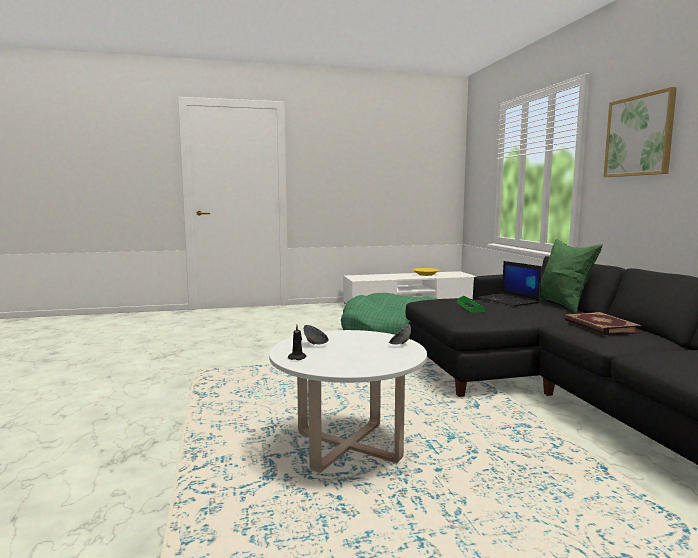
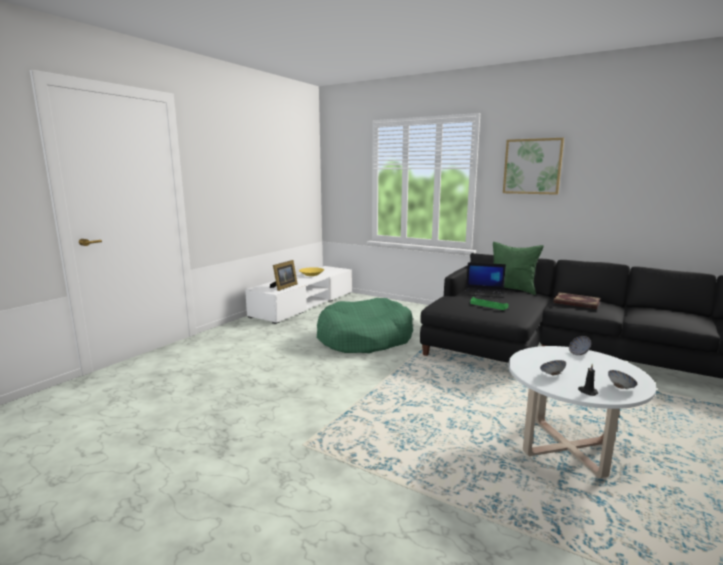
camera: 45 degrees left, 5 degrees up
none -> picture frame [270,260,298,291]
none -> bowl [608,370,637,390]

